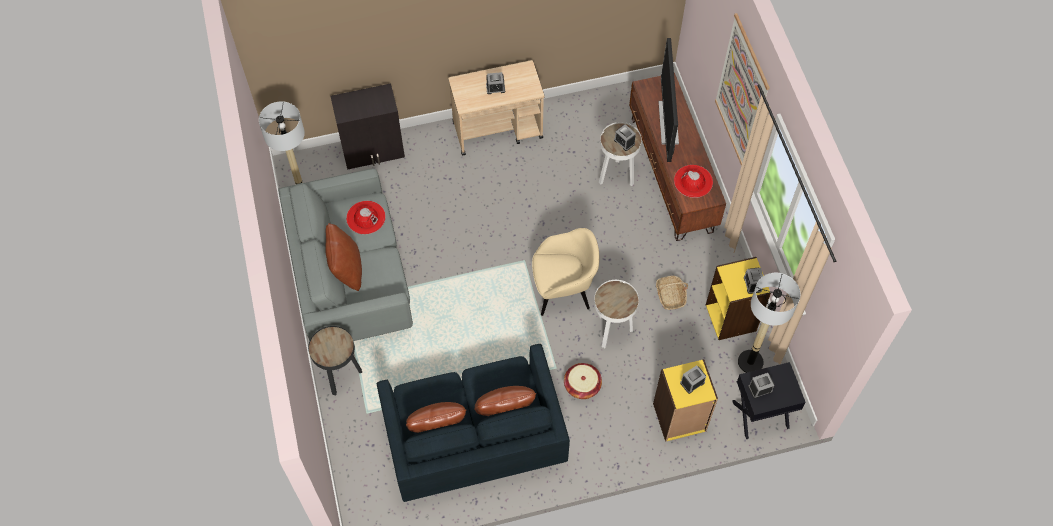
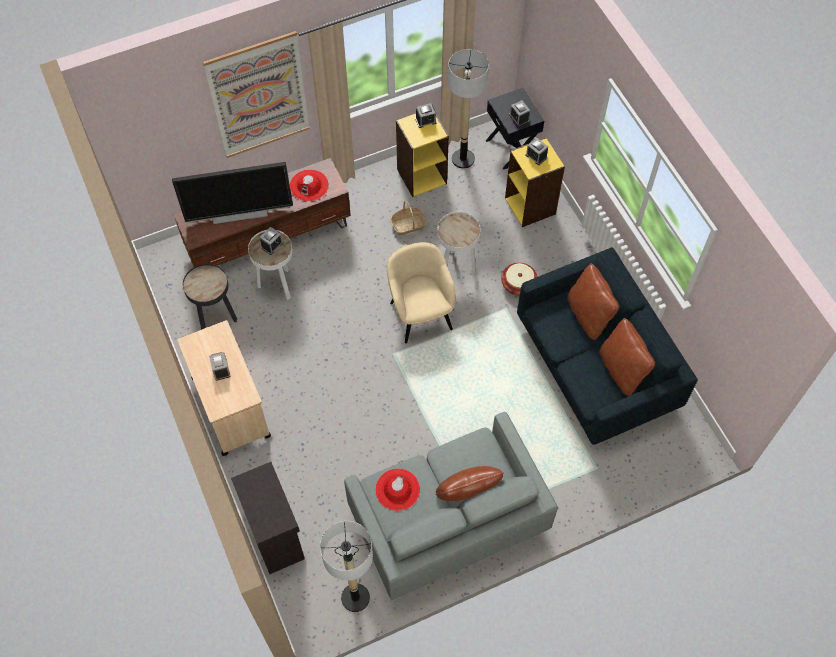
camera: 100 degrees left, 0 degrees up
black side table [308,326,362,395] -> black side table moved to [183,264,237,330]

